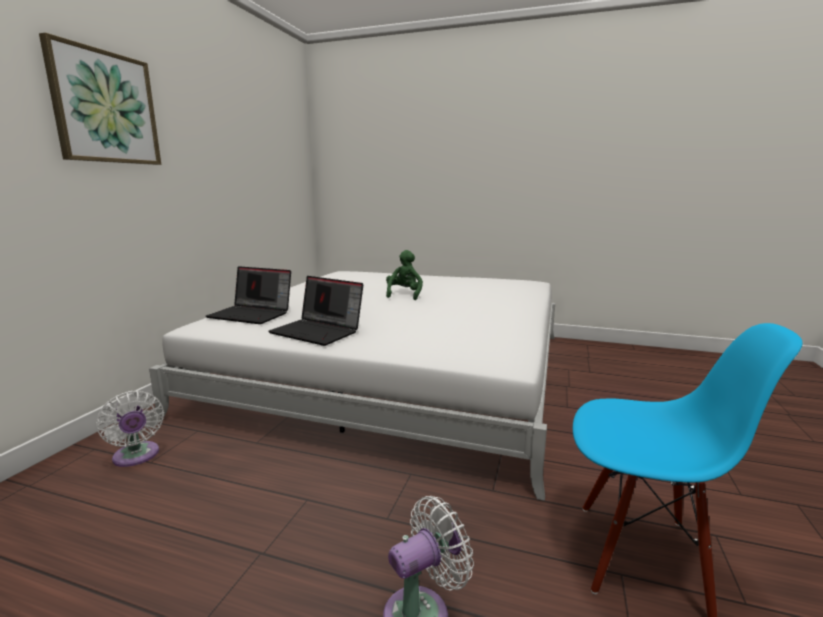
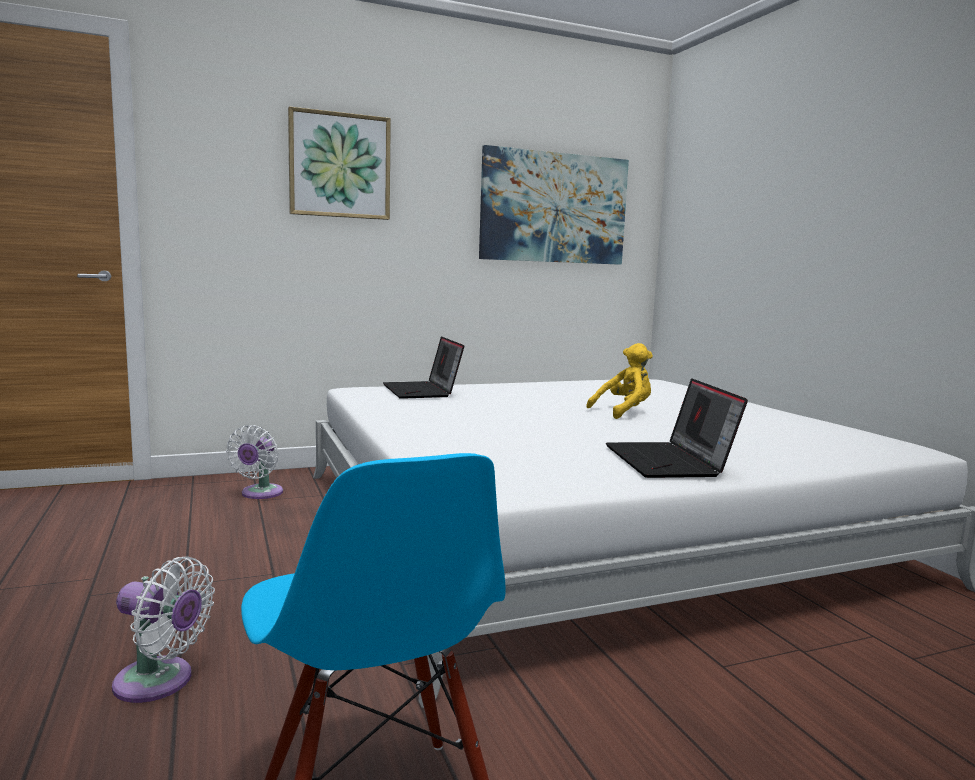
camera: 50 degrees right, 5 degrees down
laptop [268,276,363,346] -> laptop moved to [606,379,748,478]
green plush toy [386,250,423,300] -> yellow plush toy [587,343,653,419]
none -> picture [479,145,629,265]

